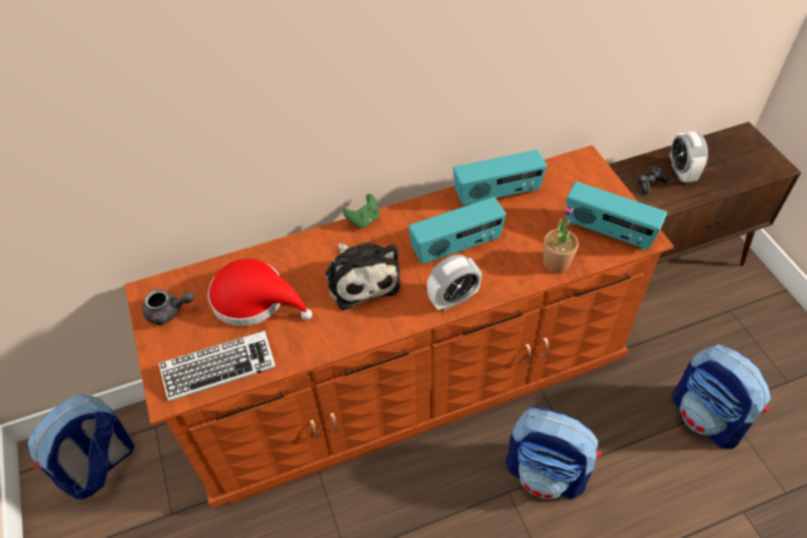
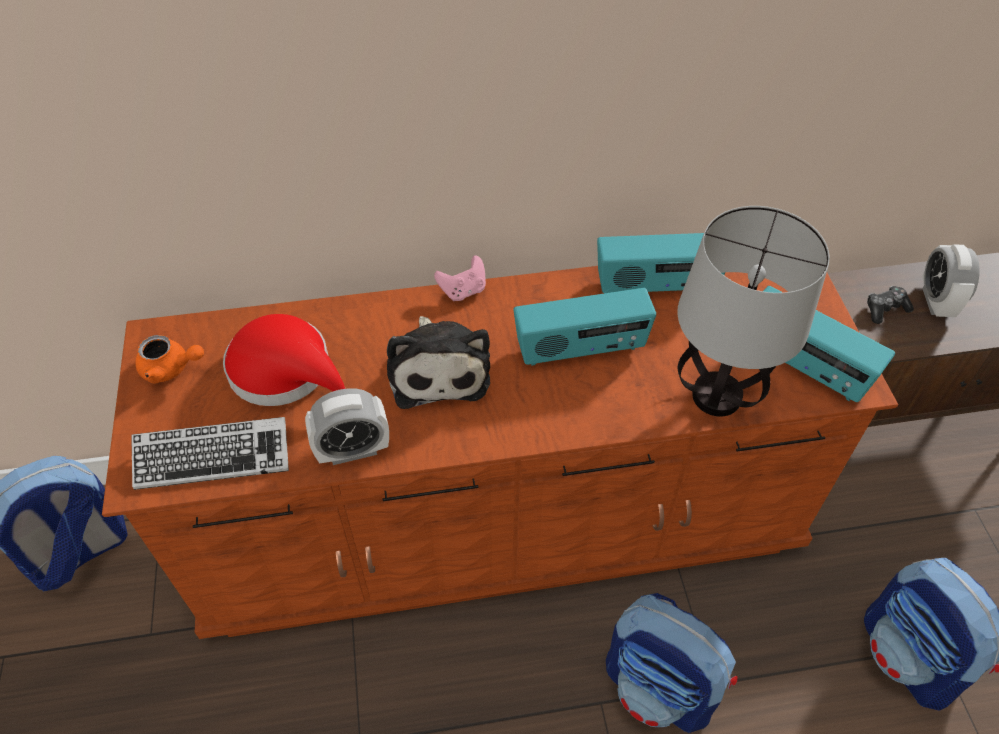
camera: 10 degrees right, 0 degrees up
grey teapot [142,289,194,325] -> orange teapot [135,335,204,383]
green game controller [343,194,380,229] -> pink game controller [434,256,486,301]
alarm clock [427,255,482,311] -> alarm clock moved to [305,388,389,465]
potted plant [543,205,578,273] -> table lamp [677,206,830,417]

